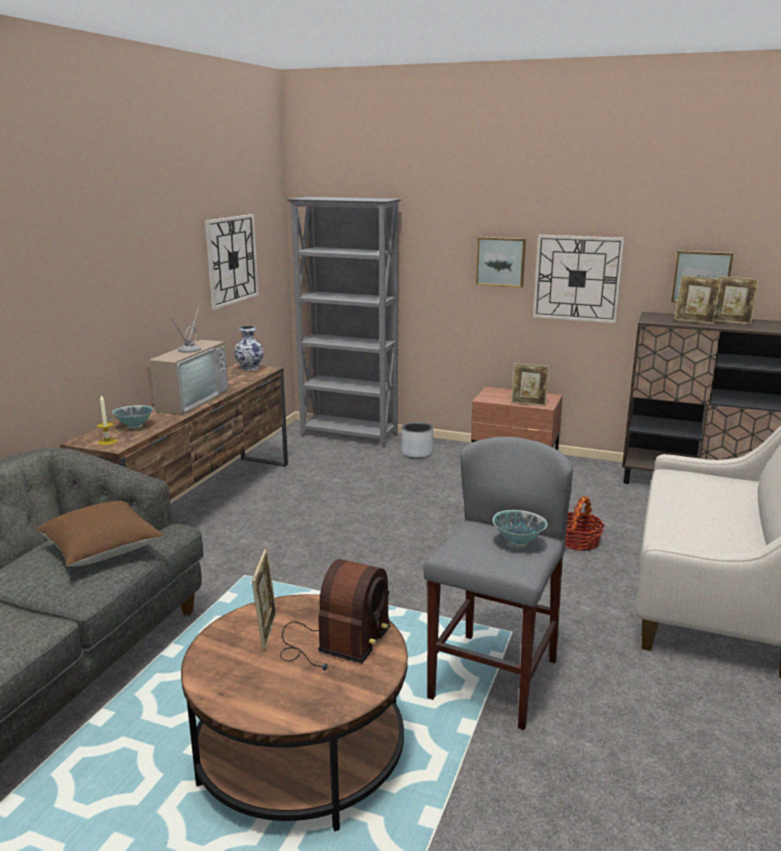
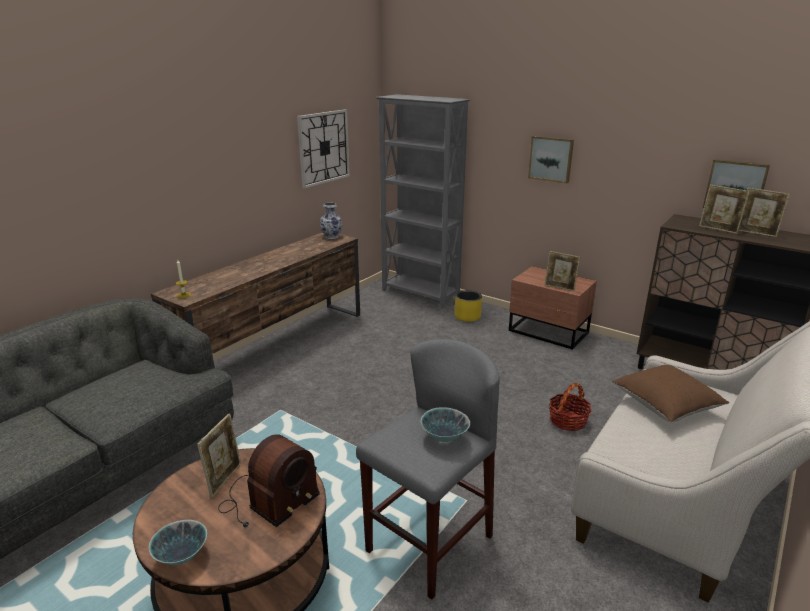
camera: 15 degrees right, 5 degrees up
brown pillow [36,501,164,567] -> brown pillow moved to [612,365,729,422]
bowl [112,405,153,429] -> bowl moved to [149,520,207,565]
television [147,301,229,415] -> none
grey planter [401,422,433,458] -> yellow planter [454,290,482,322]
wall clock [533,235,625,323] -> none

